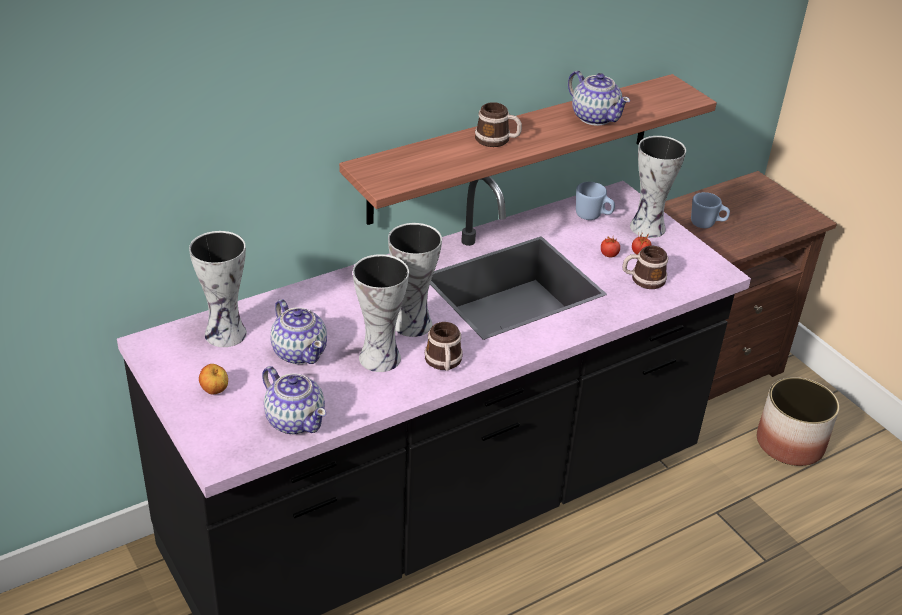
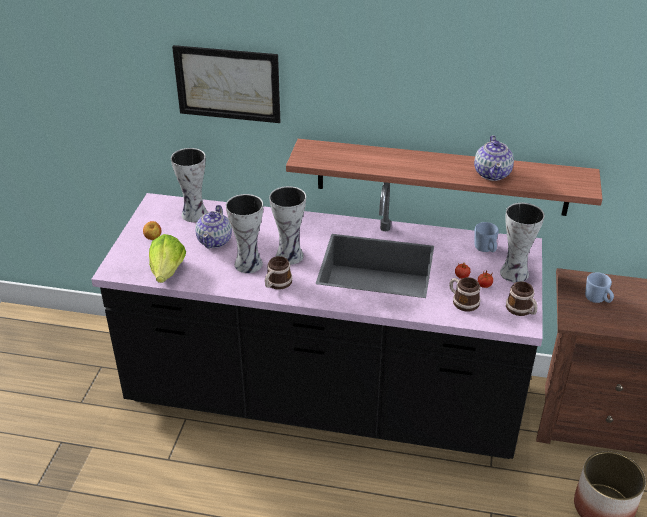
camera: 45 degrees right, 0 degrees up
teapot [262,366,326,435] -> lettuce [149,234,186,283]
mug [475,102,522,147] -> mug moved to [506,282,538,316]
none -> picture [172,45,280,123]

